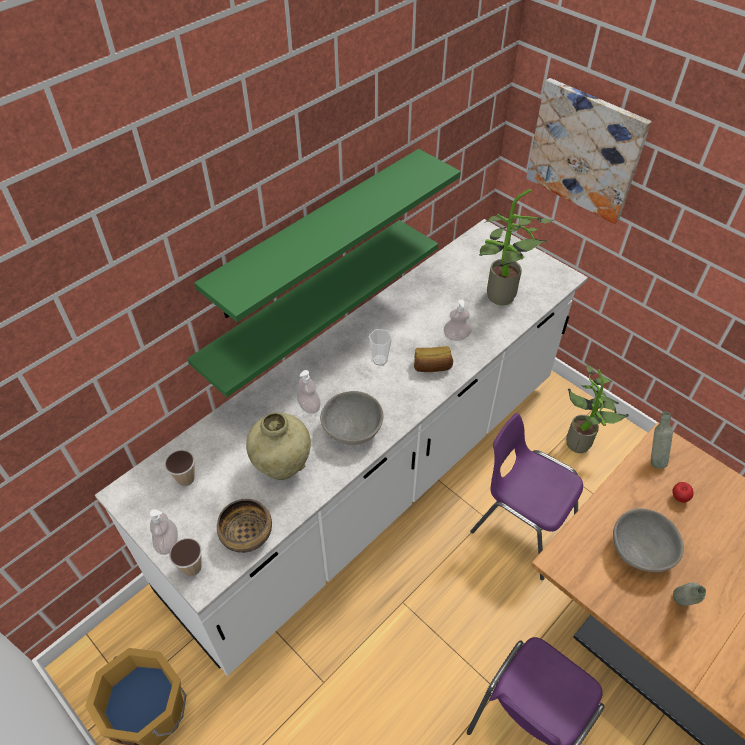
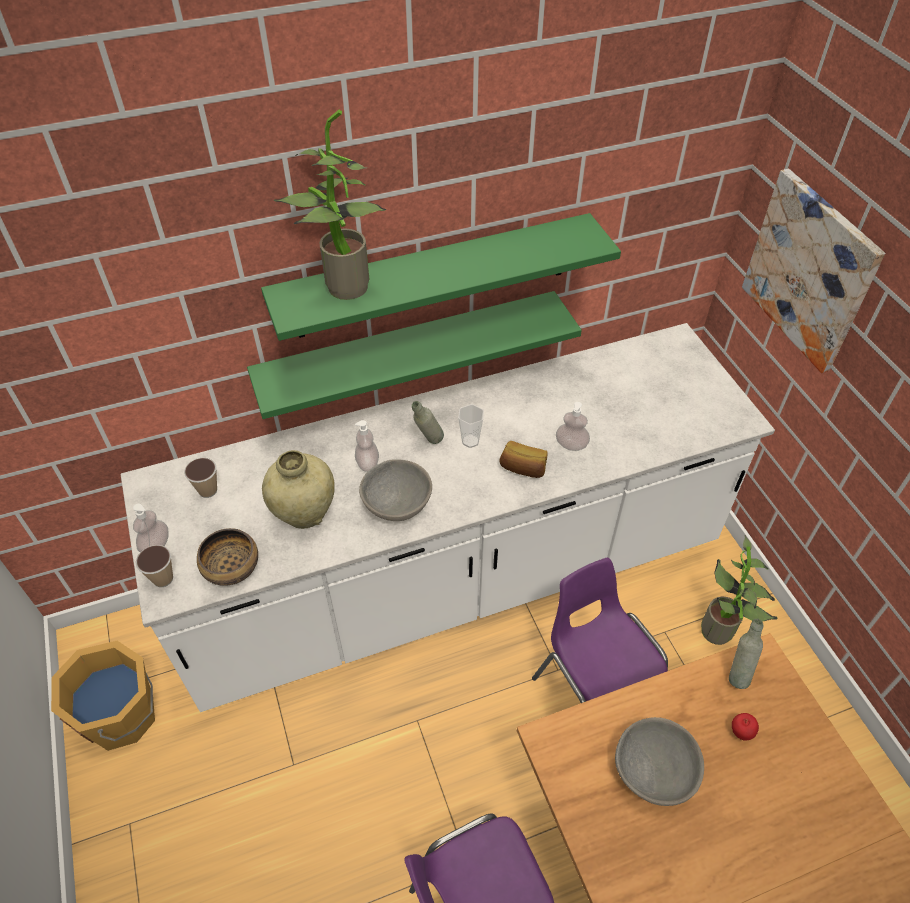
camera: 25 degrees right, 0 degrees up
potted plant [479,189,555,305] -> potted plant moved to [274,110,387,300]
grey bottle [673,582,706,606] -> grey bottle moved to [412,401,444,444]

